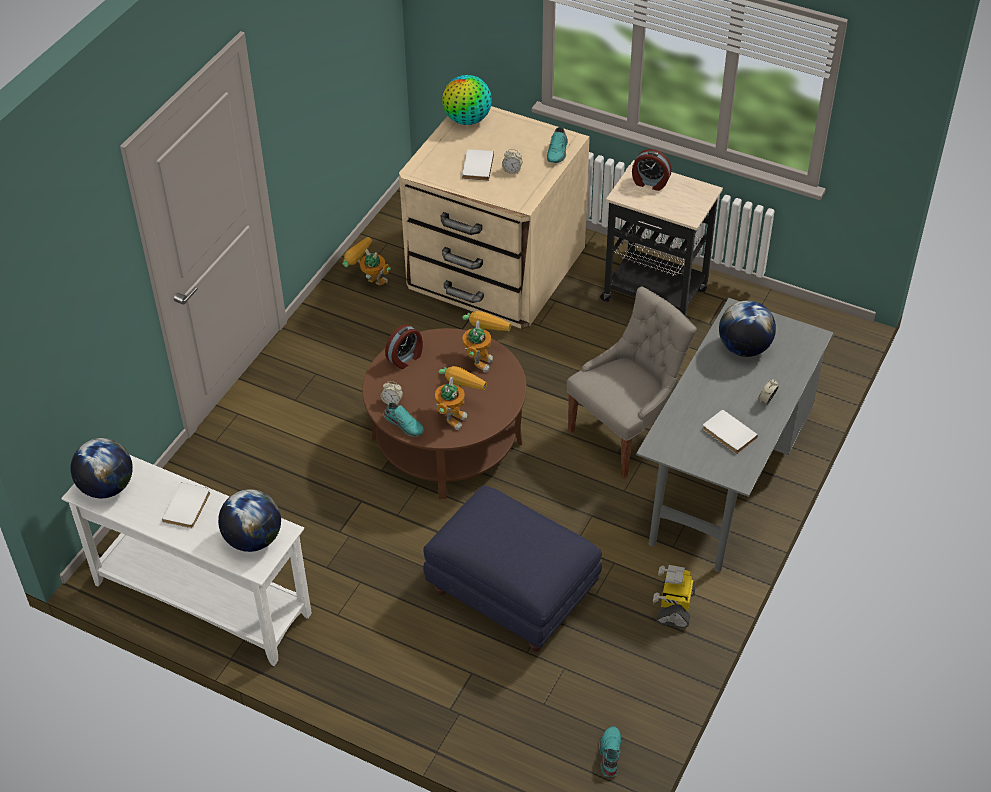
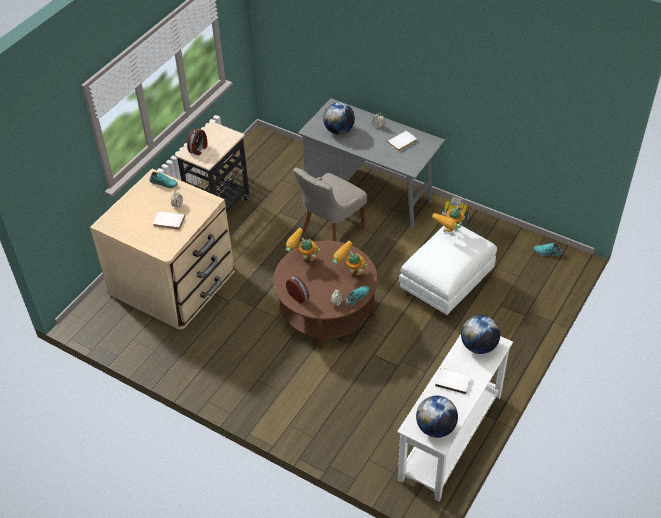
camera: 85 degrees left, 0 degrees up
toy robot [342,237,391,285] -> toy robot moved to [432,205,464,232]
blue ottoman [423,485,602,652] -> white ottoman [399,224,497,318]
globe [442,75,492,125] -> none
grey chair [567,287,697,479] -> grey chair turned 105 degrees counterclockwise [293,168,367,241]

